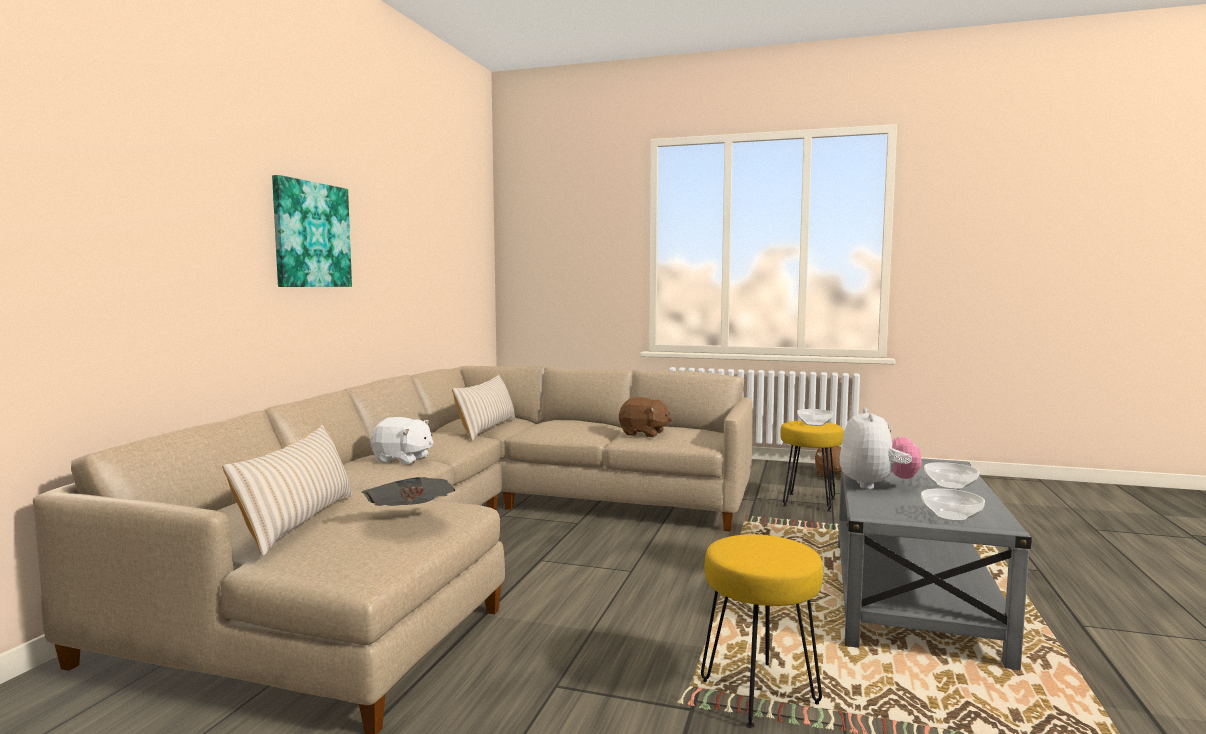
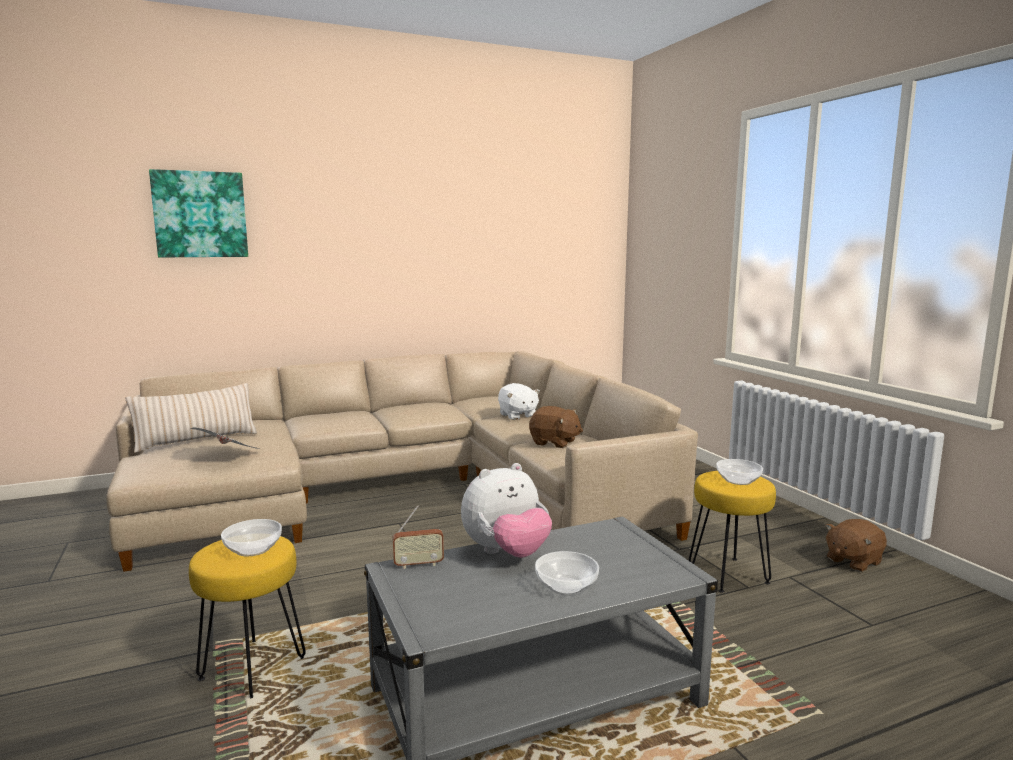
camera: 50 degrees right, 5 degrees up
picture [272,175,352,287] -> picture moved to [149,169,248,257]
white plush toy [370,417,434,465] -> white plush toy moved to [498,383,540,420]
beige pillow [452,374,516,441] -> none
brown plush toy [619,397,672,438] -> brown plush toy turned 45 degrees counterclockwise [529,406,583,448]
bowl [921,488,985,522] -> bowl moved to [221,519,282,556]
none -> radio [392,505,444,569]

